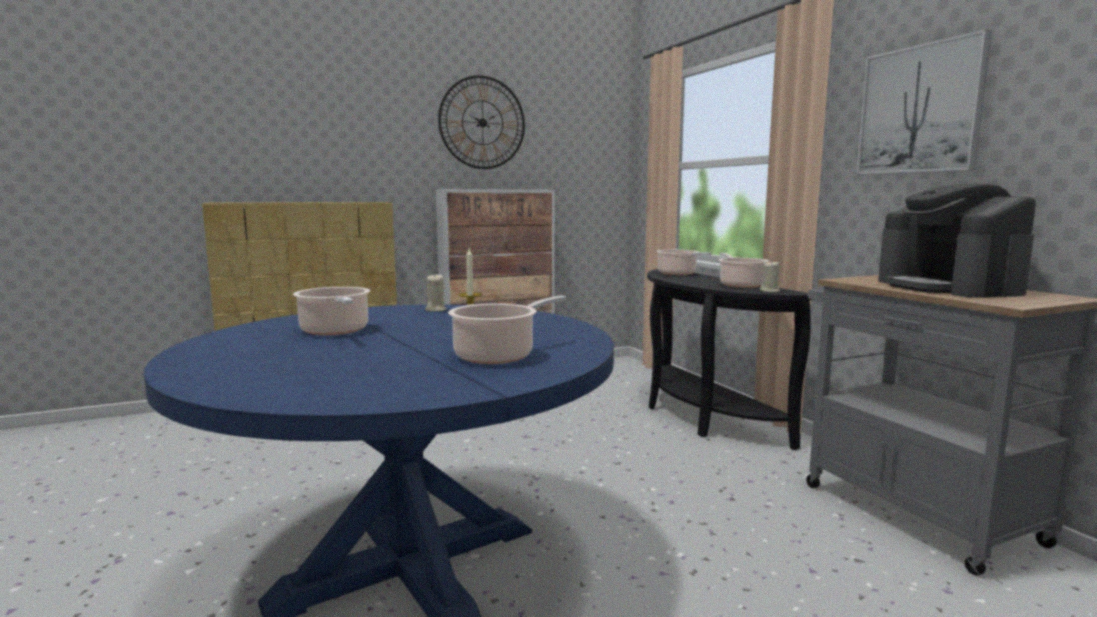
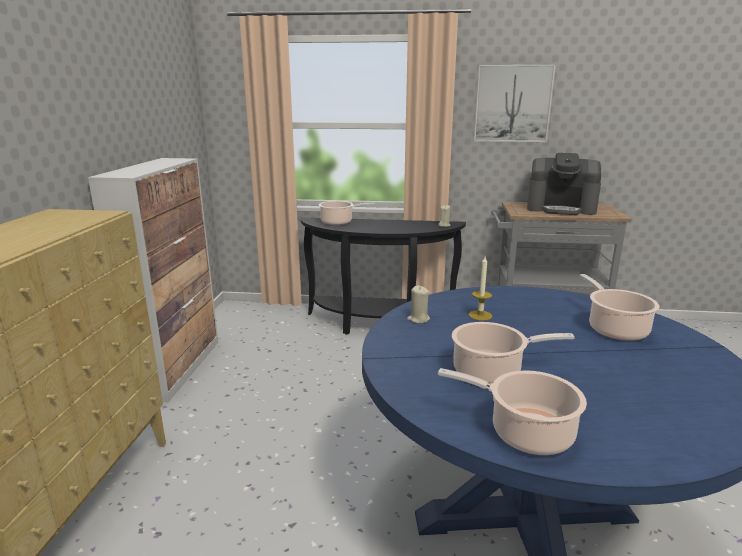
camera: 60 degrees left, 10 degrees up
wall clock [438,75,525,169] -> none
cooking pot [719,253,769,288] -> cooking pot moved to [438,368,587,455]

